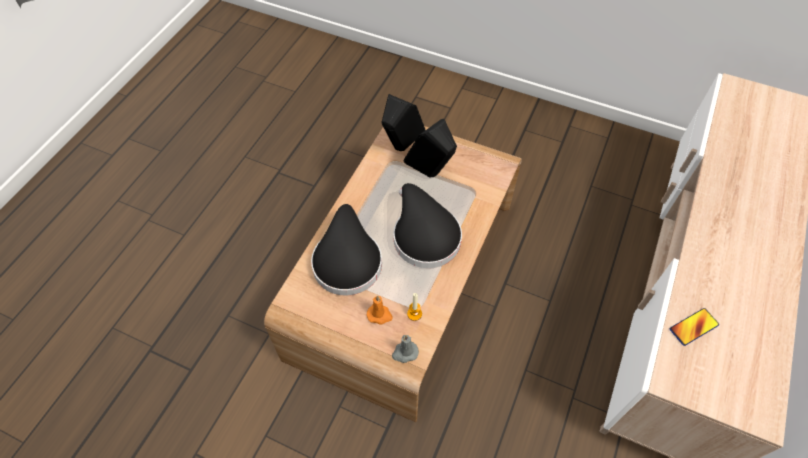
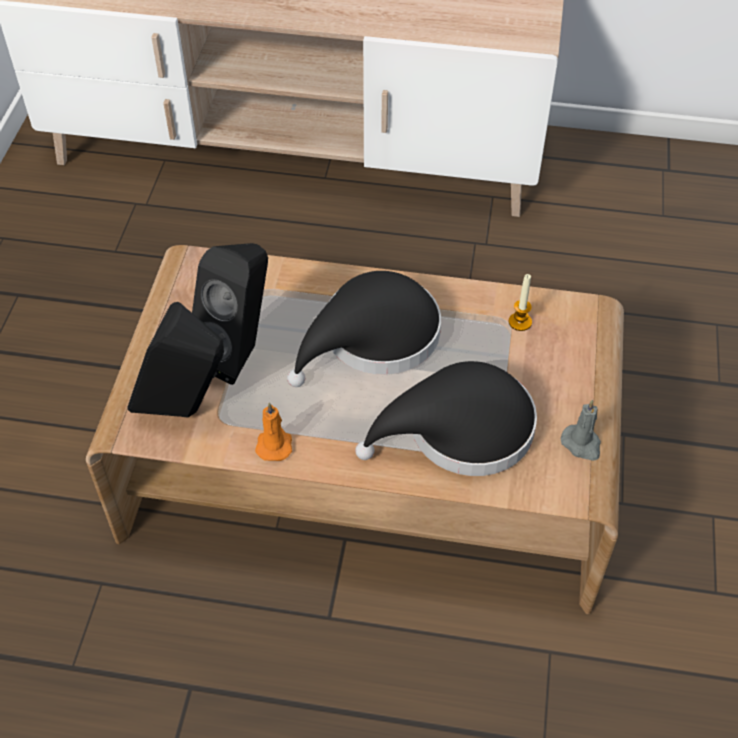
camera: 105 degrees left, 5 degrees down
orange candle [367,296,393,324] -> orange candle moved to [255,402,292,461]
grey candle [392,335,419,363] -> grey candle moved to [561,400,601,461]
phone [670,308,719,346] -> none

